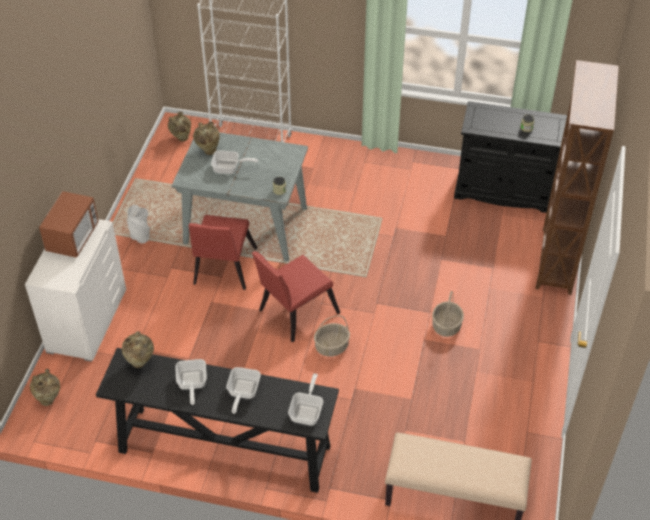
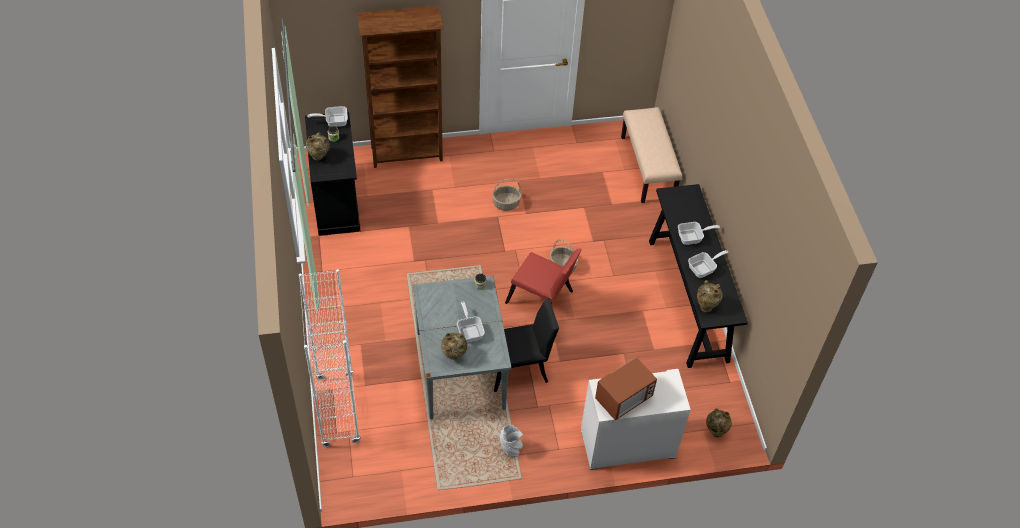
camera: 115 degrees left, 5 degrees up
microwave [39,191,99,258] -> microwave turned 150 degrees clockwise [595,357,657,420]
beige vase [168,112,191,142] -> beige vase moved to [306,133,330,161]
red chair [189,215,257,290] -> black chair [494,298,559,392]
frying pan [288,373,323,426] -> frying pan moved to [308,106,348,127]

